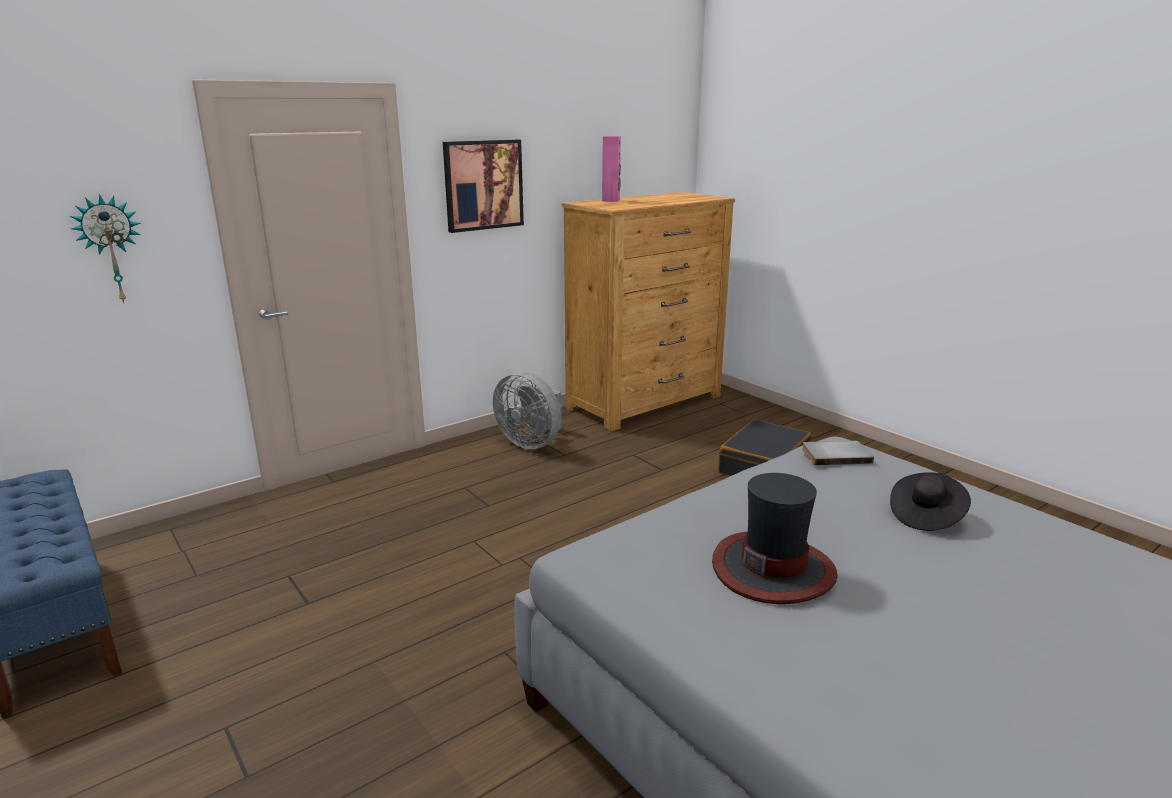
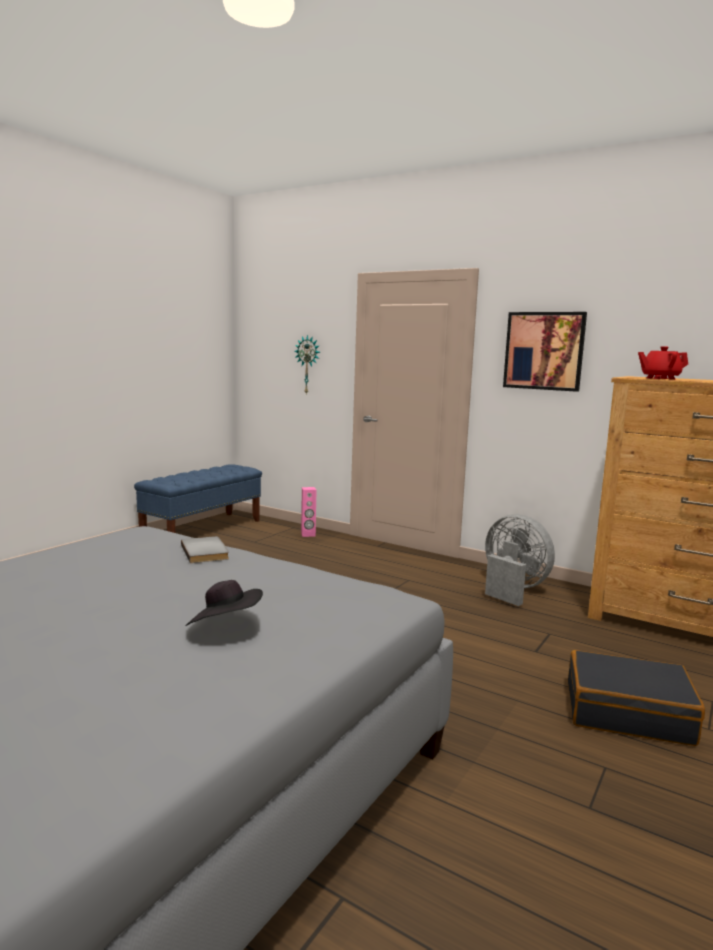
camera: 70 degrees right, 10 degrees down
grey fan [493,371,562,449] -> grey fan turned 120 degrees clockwise [485,514,555,606]
pink speaker [602,136,621,202] -> pink speaker moved to [301,487,316,537]
hat [712,473,838,604] -> none
grey book [802,441,874,465] -> grey book moved to [181,536,229,563]
none -> red teapot [638,346,688,380]

